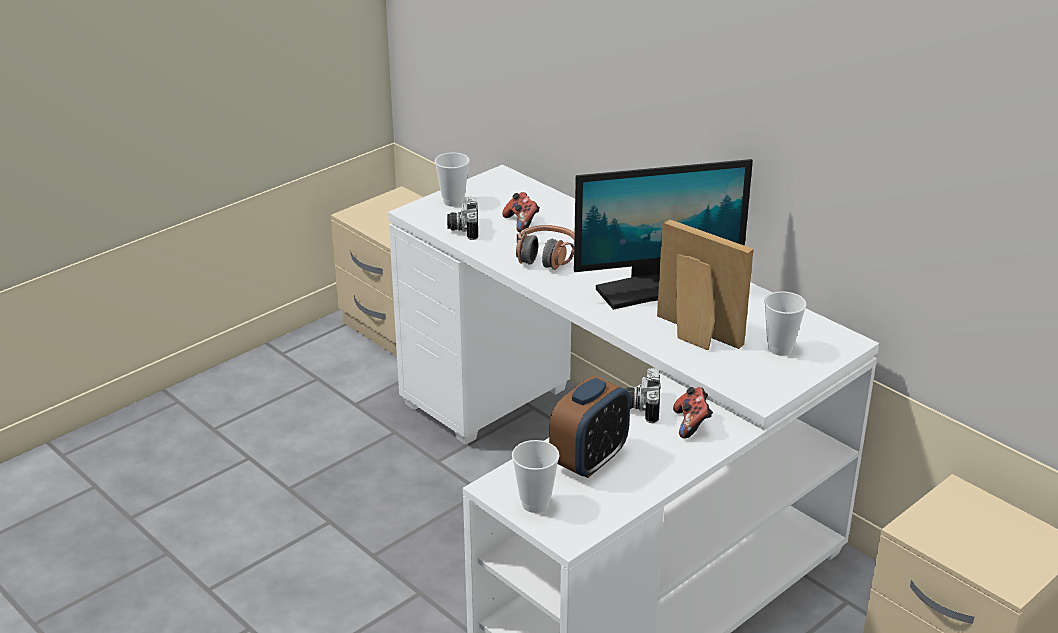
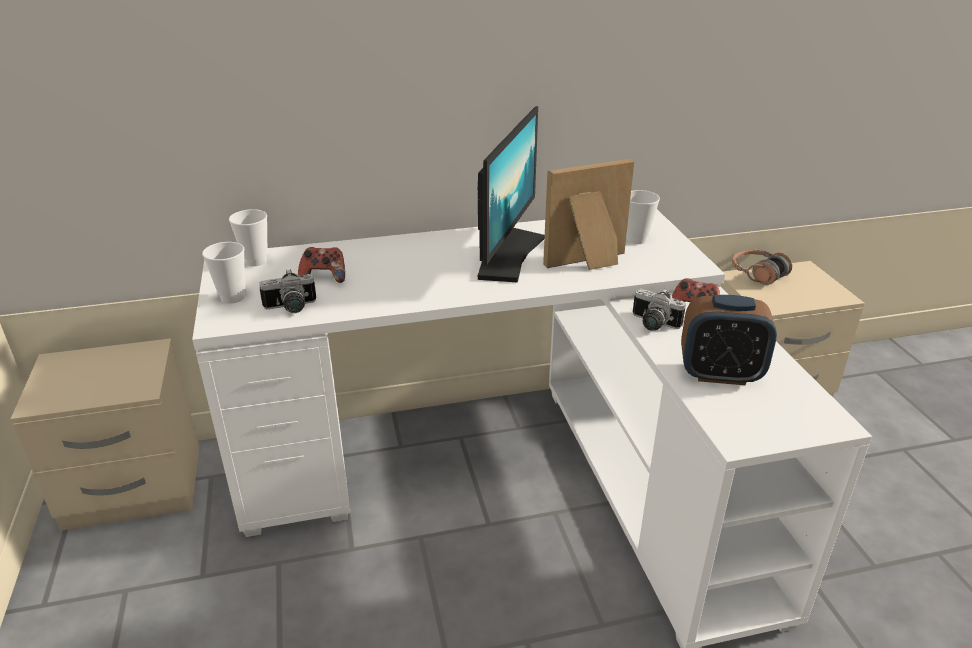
camera: 60 degrees left, 0 degrees up
camera [447,197,478,240] -> camera turned 45 degrees counterclockwise [259,269,316,313]
cup [512,440,560,513] -> cup moved to [229,209,267,266]
headphones [516,225,575,270] -> headphones moved to [732,249,792,285]
alarm clock [549,376,630,478] -> alarm clock turned 120 degrees clockwise [681,295,777,385]

